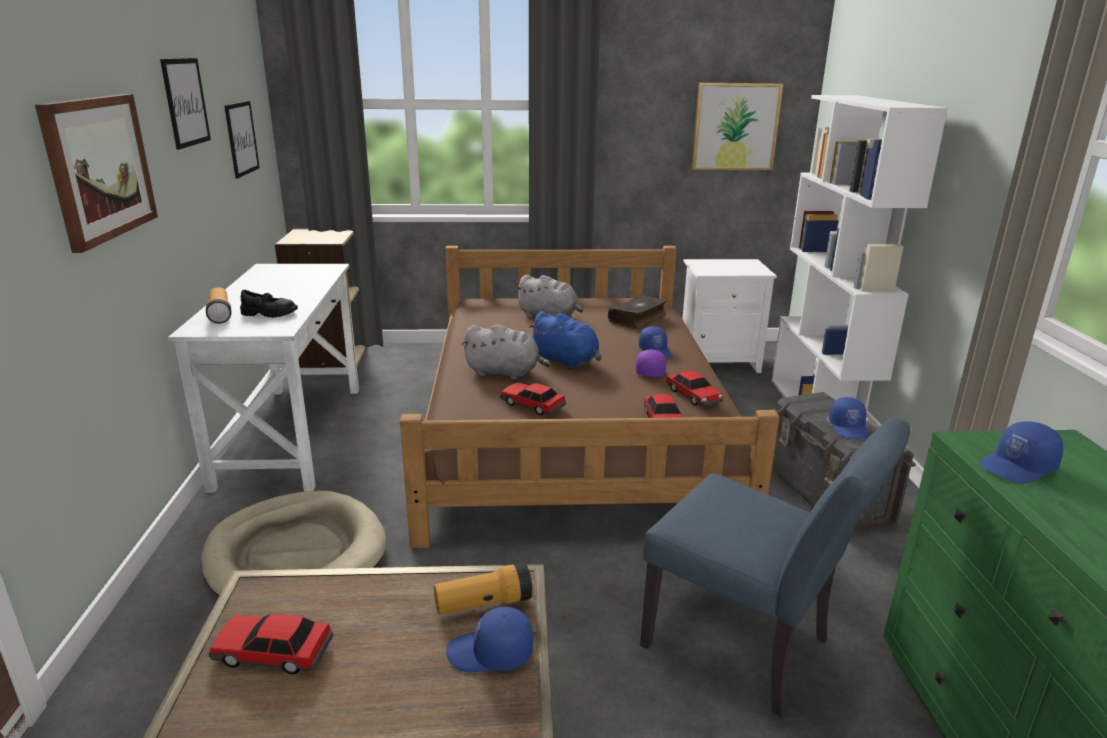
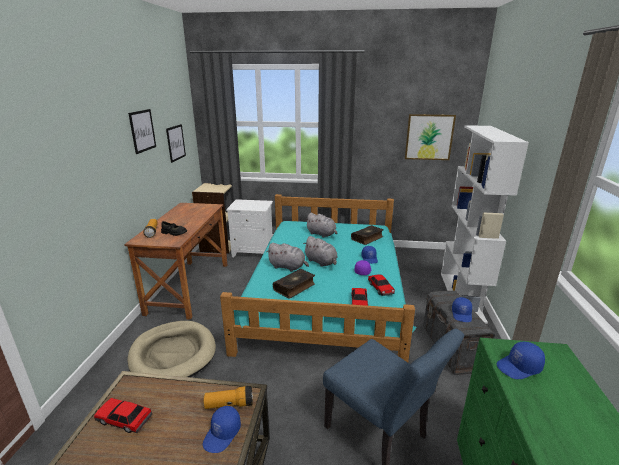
camera: 10 degrees right, 0 degrees up
picture [35,94,158,253] -> none
white desk [168,264,359,493] -> brown desk [124,203,227,320]
brown bed [400,246,780,548] -> turquoise bed [220,194,417,363]
blue cap [446,607,533,672] -> blue cap turned 75 degrees counterclockwise [203,406,241,453]
toy car [500,382,566,415] -> book [273,269,315,298]
blue plush toy [528,311,601,368] -> grey plush toy [303,236,338,267]
white nightstand [682,259,777,373] -> white nightstand moved to [226,199,273,257]

